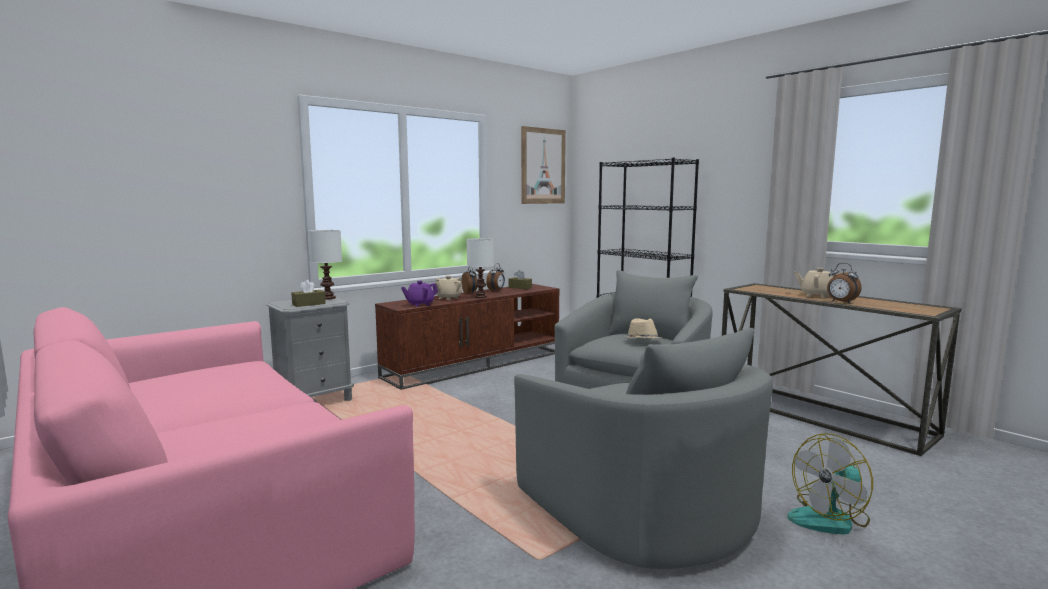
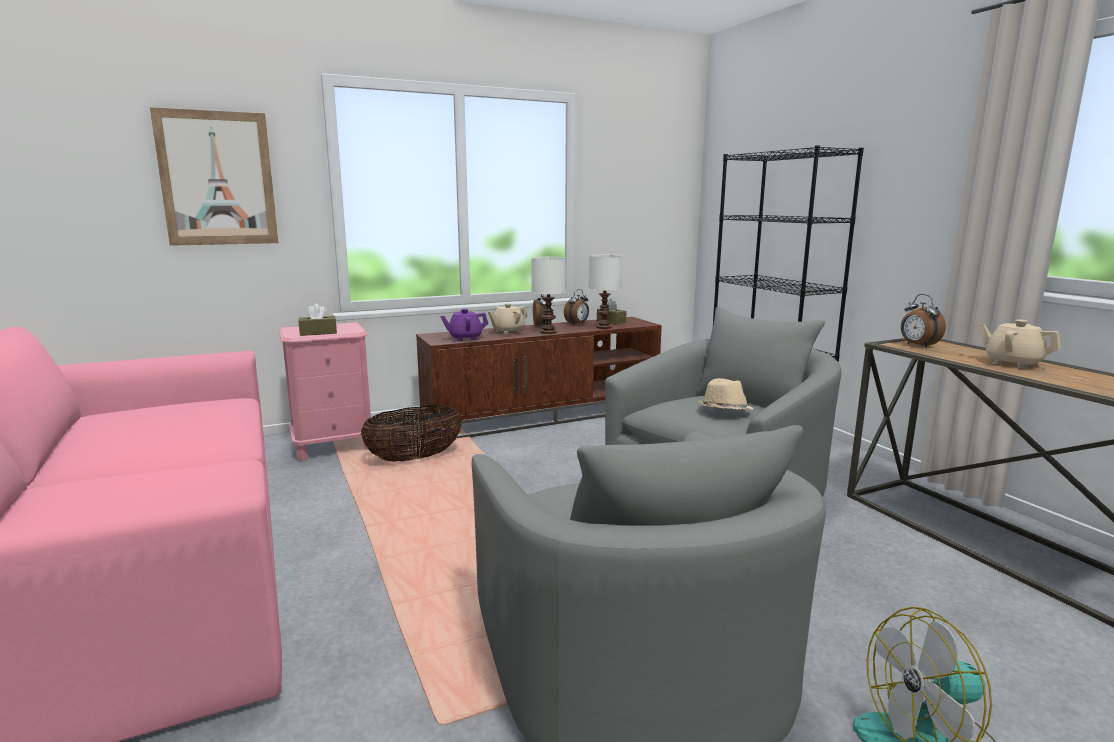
camera: 15 degrees right, 5 degrees up
grey nightstand [266,298,354,401] -> pink nightstand [279,322,371,461]
white table lamp [308,230,342,300] -> white table lamp moved to [589,255,622,329]
picture [521,126,566,204] -> picture moved to [150,107,278,246]
alarm clock [827,263,862,303] -> alarm clock moved to [901,294,946,348]
none -> basket [361,405,462,462]

